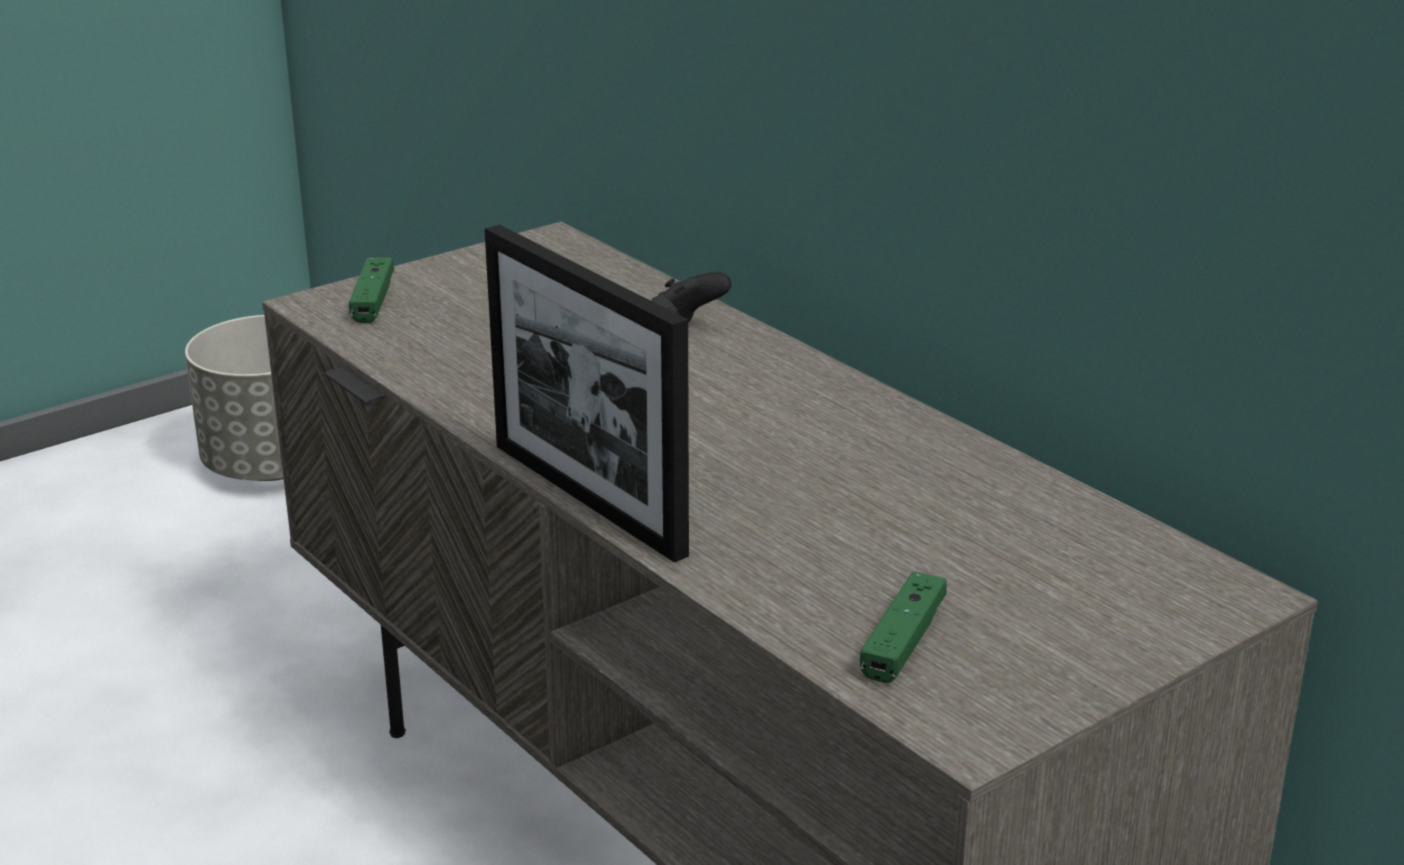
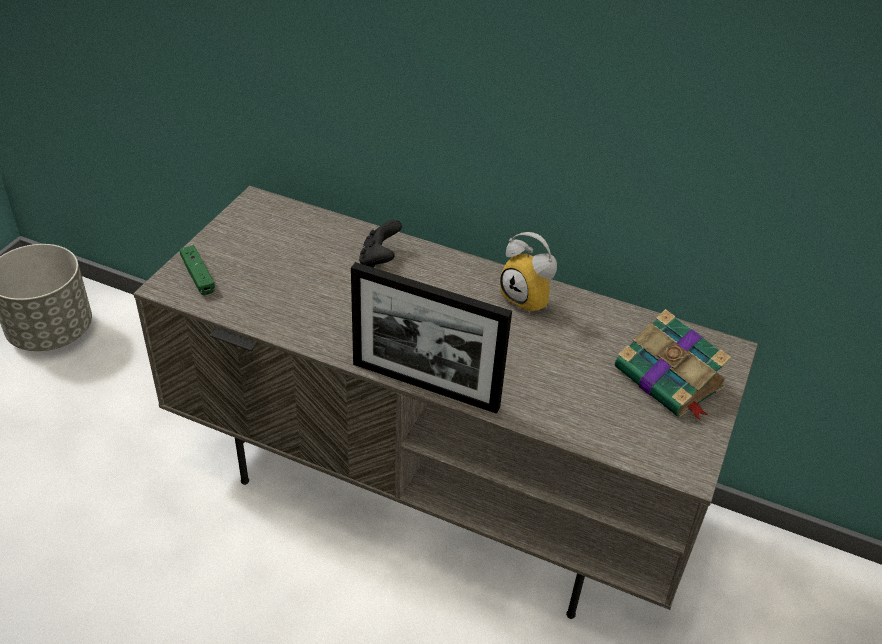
camera: 30 degrees left, 15 degrees up
green game controller [860,571,947,683] -> none
none -> alarm clock [500,232,557,315]
none -> book [615,309,731,420]

